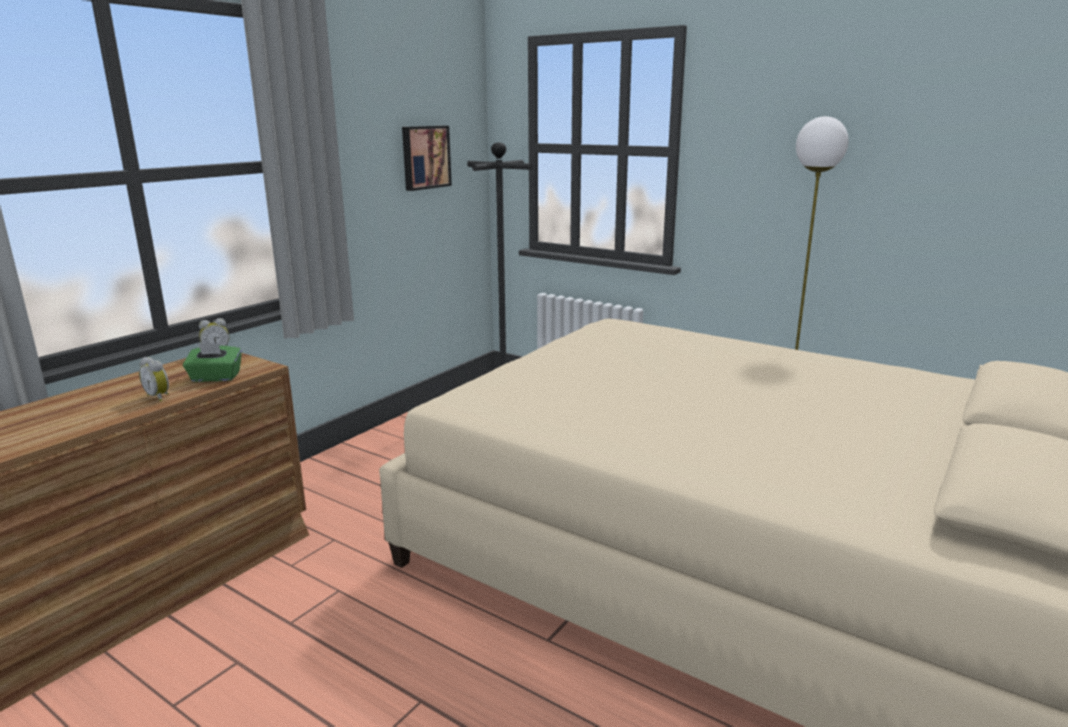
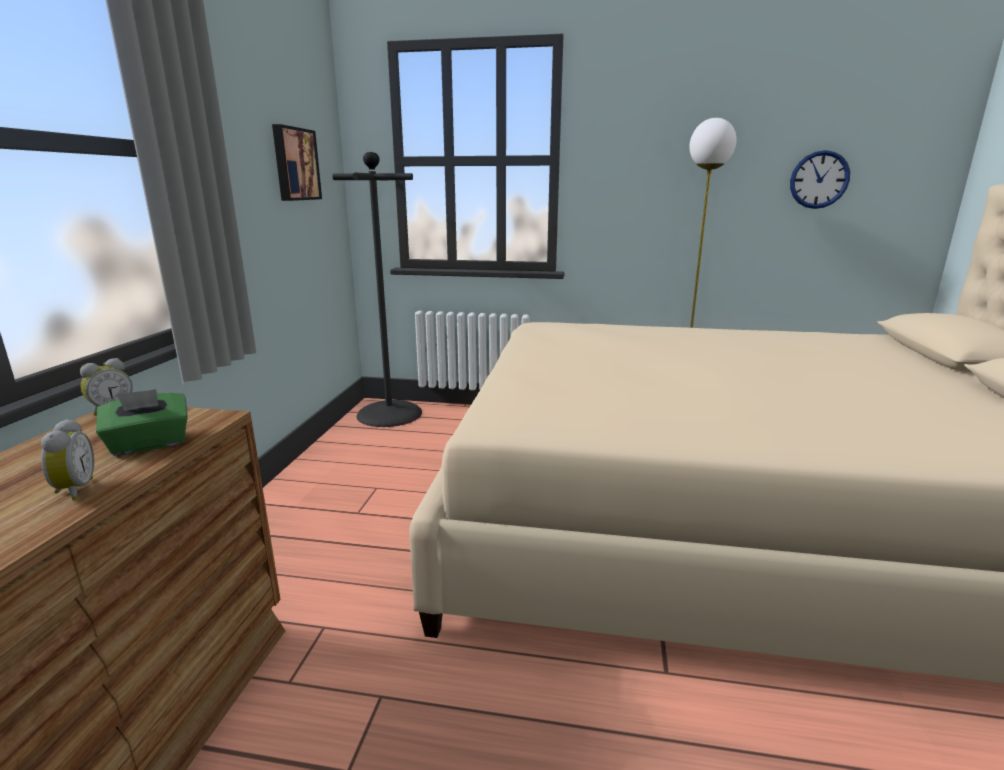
camera: 25 degrees left, 0 degrees up
alarm clock [139,357,169,402] -> alarm clock turned 120 degrees counterclockwise [41,419,94,500]
none -> wall clock [790,150,850,209]

